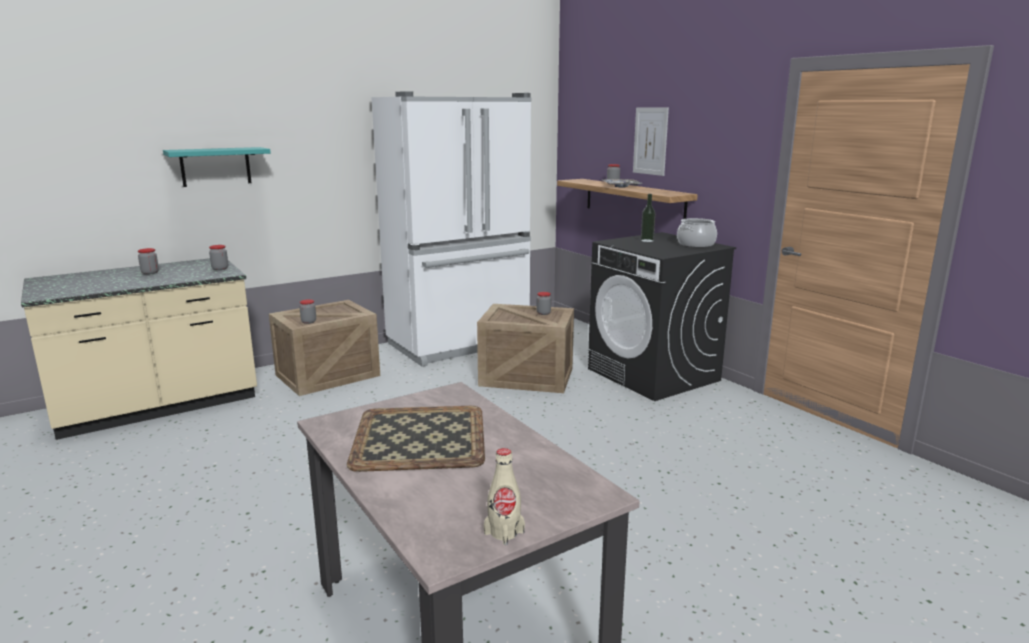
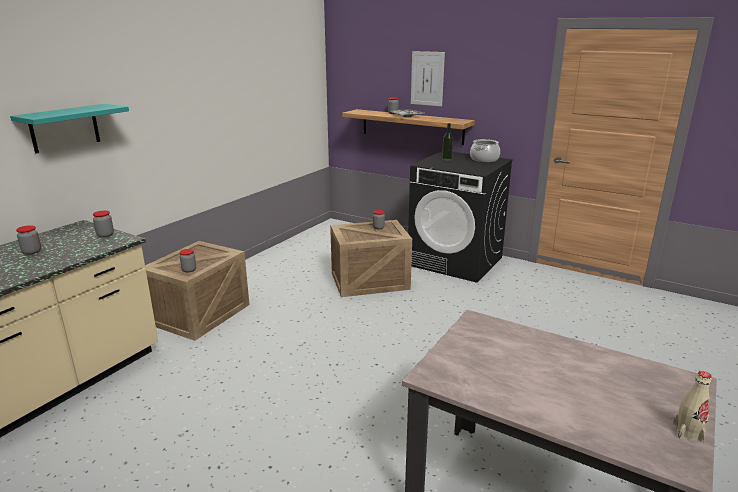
camera: 25 degrees left, 5 degrees up
tray [347,406,485,472] -> none
white fridge [371,91,531,367] -> none

